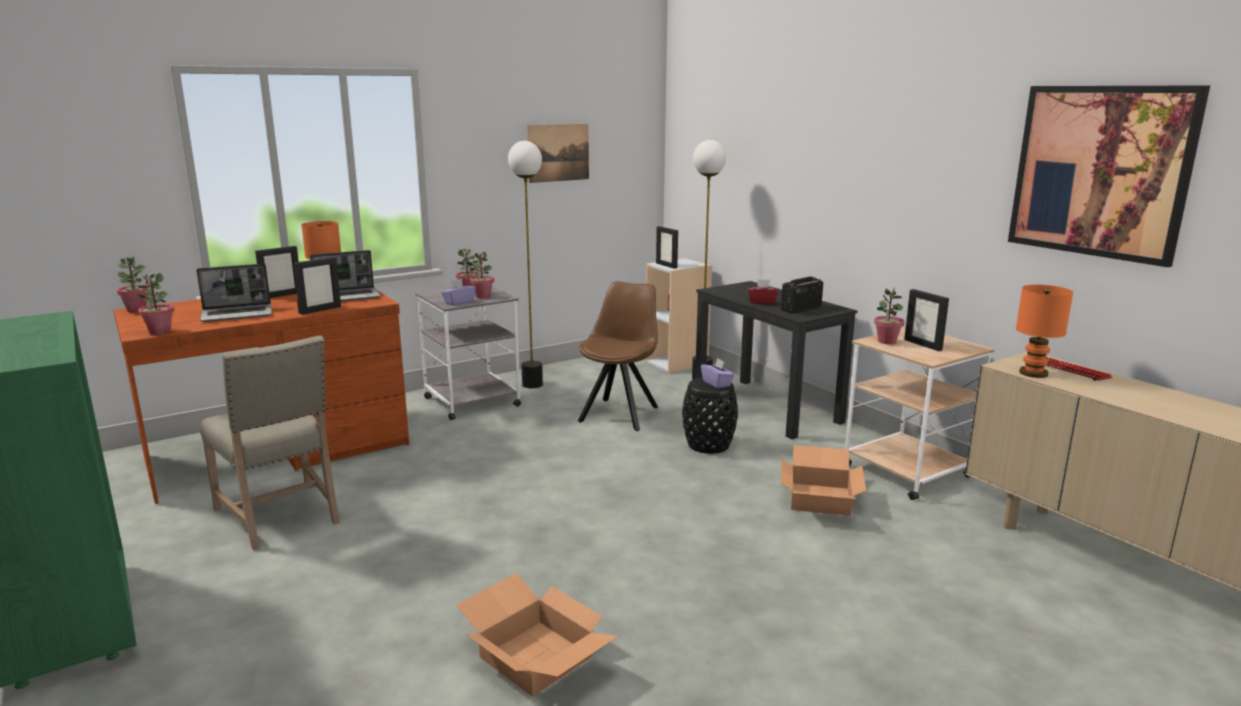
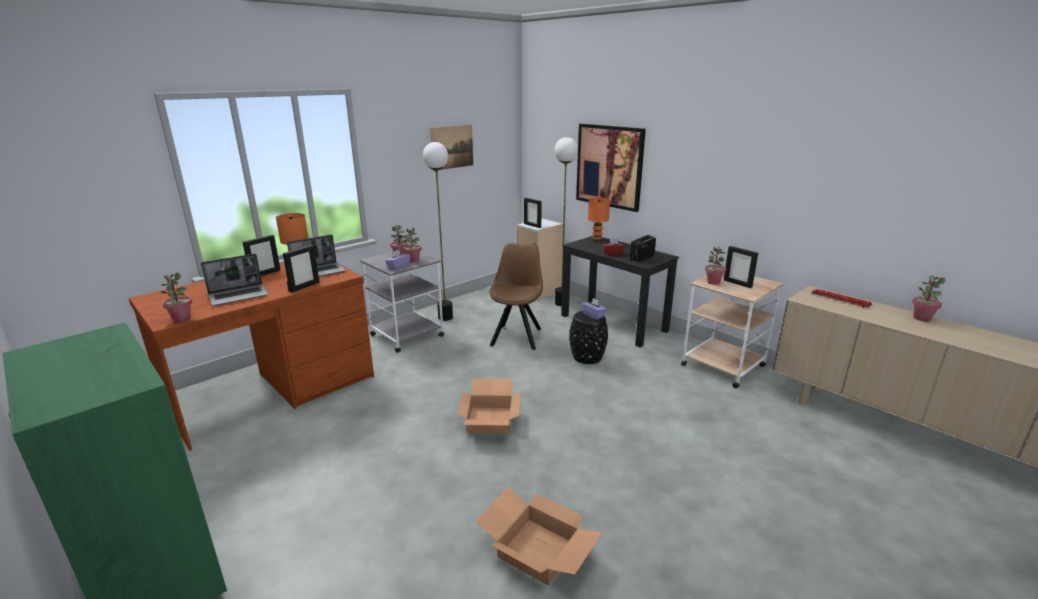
camera: 10 degrees left, 5 degrees up
potted plant [117,257,149,313] -> potted plant moved to [912,275,945,322]
beige chair [199,336,340,551] -> none
cardboard box [780,445,866,516] -> cardboard box moved to [457,378,520,433]
picture [1008,85,1210,267] -> picture moved to [576,124,646,212]
orange table lamp [1016,285,1073,378] -> orange table lamp moved to [588,198,610,241]

